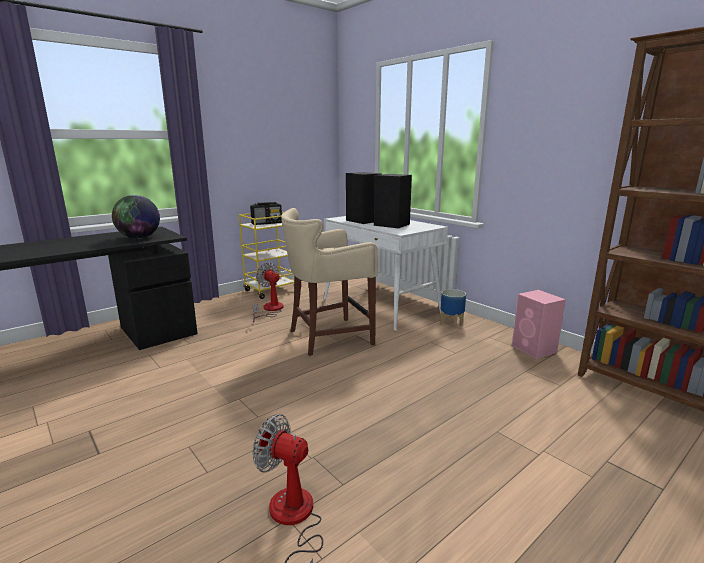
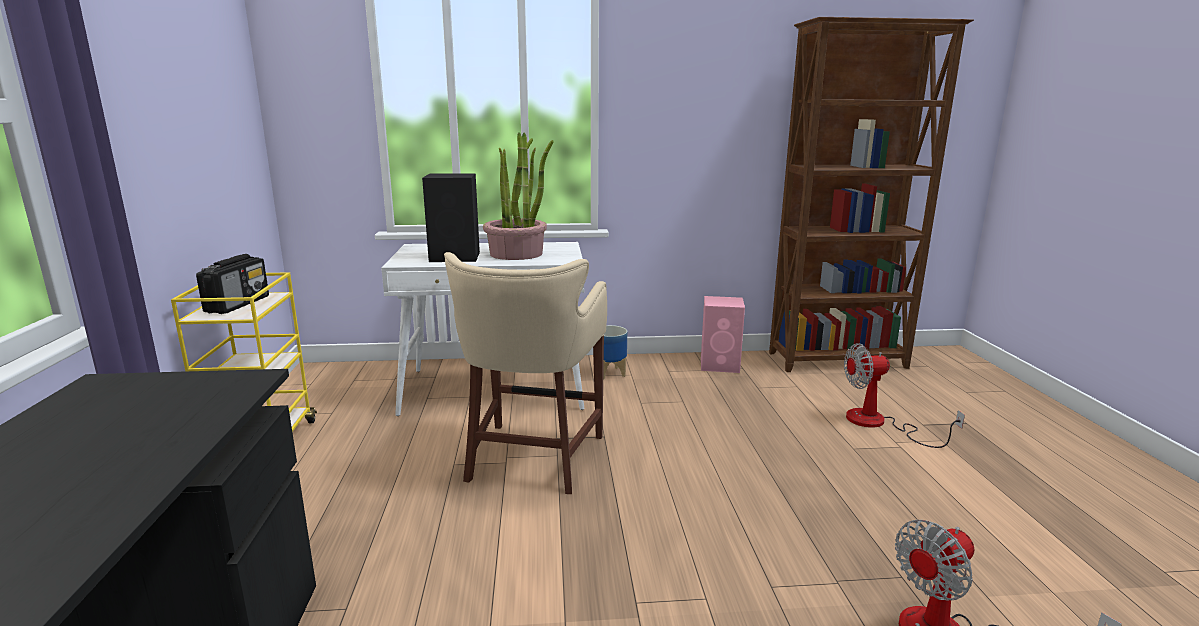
camera: 55 degrees left, 0 degrees up
globe [112,195,160,239] -> none
fan [253,262,284,323] -> fan moved to [844,343,965,448]
black speaker [374,174,412,228] -> potted plant [483,132,554,260]

